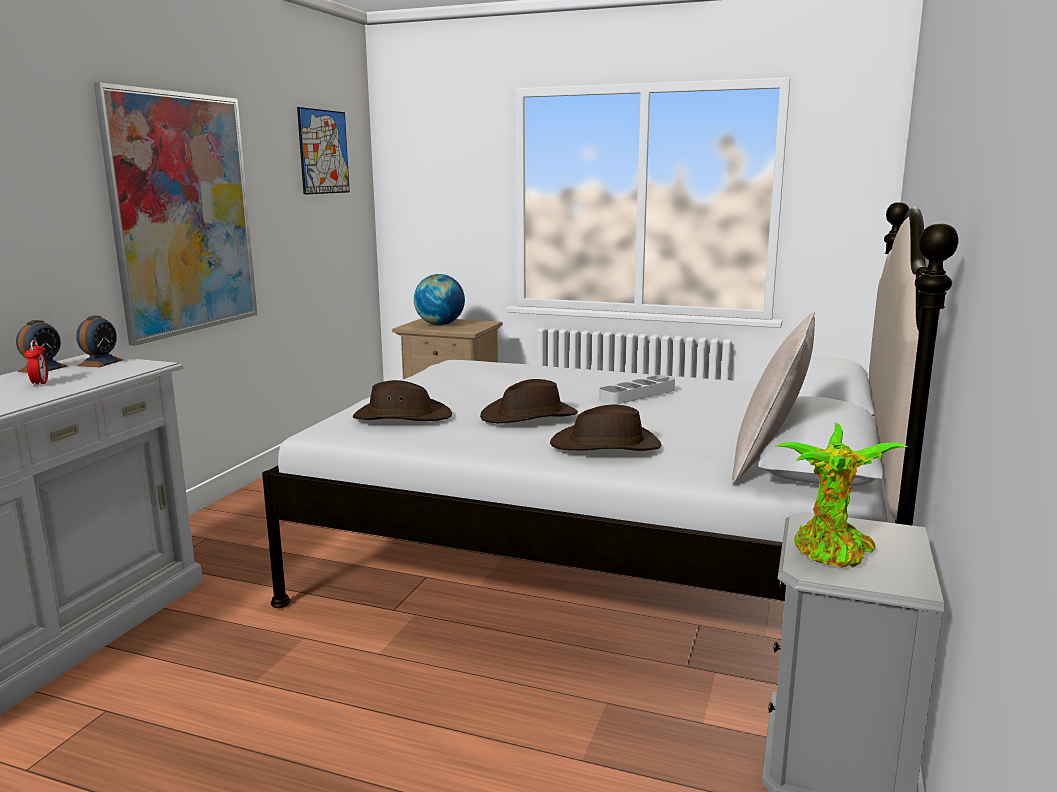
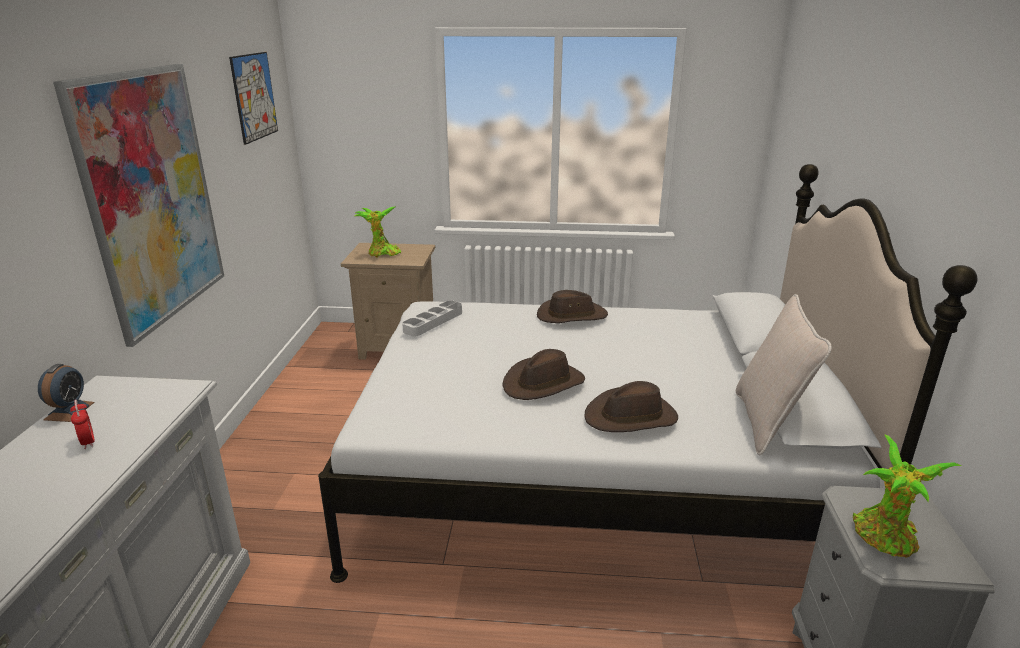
camera: 15 degrees left, 10 degrees up
alarm clock [76,315,123,367] -> none
brown hat [353,380,452,421] -> brown hat moved to [537,290,608,323]
globe [414,274,465,325] -> potted plant [355,206,401,258]
grey tray [599,375,675,405] -> grey tray moved to [402,300,462,337]

